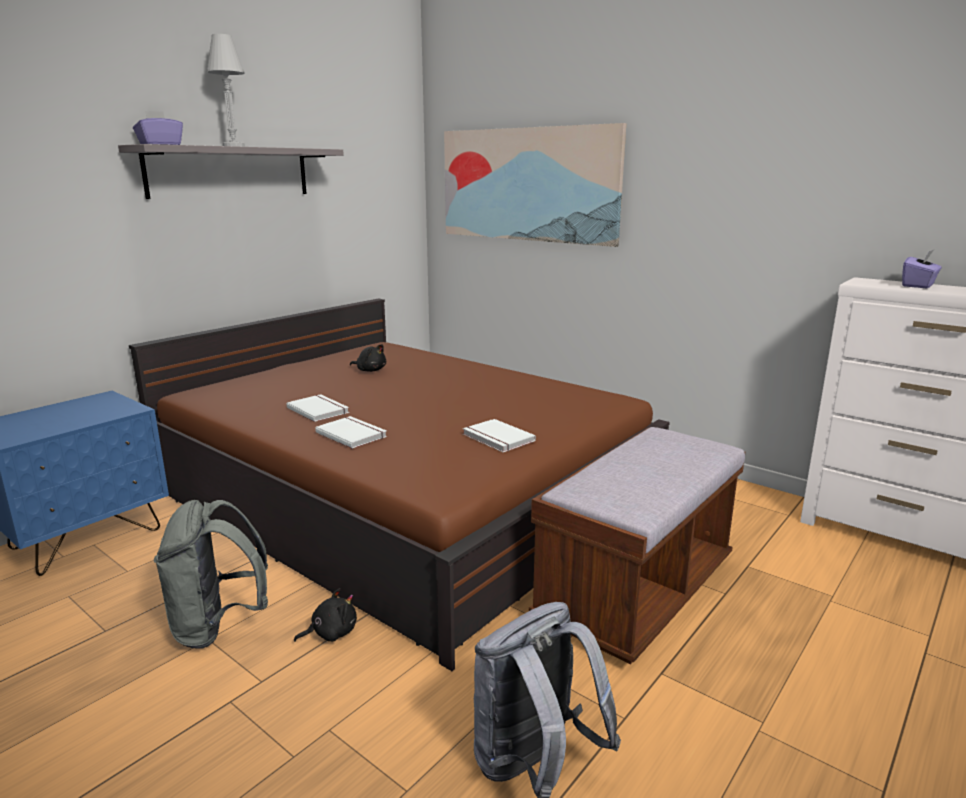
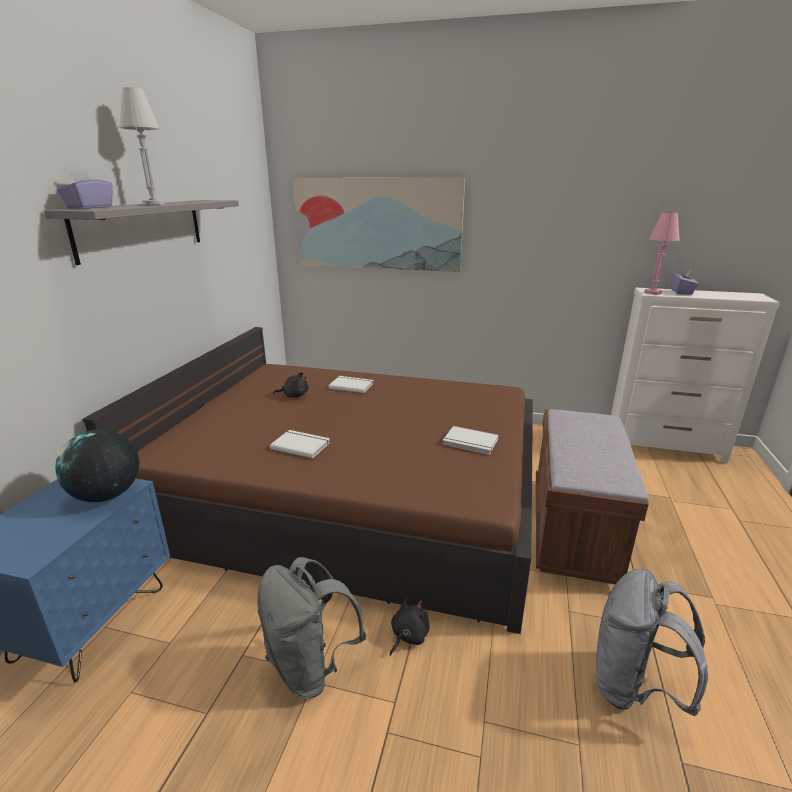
camera: 25 degrees left, 5 degrees up
white book [315,416,387,449] -> white book moved to [328,376,374,393]
none -> globe [55,429,139,502]
none -> pink table lamp [644,212,680,295]

